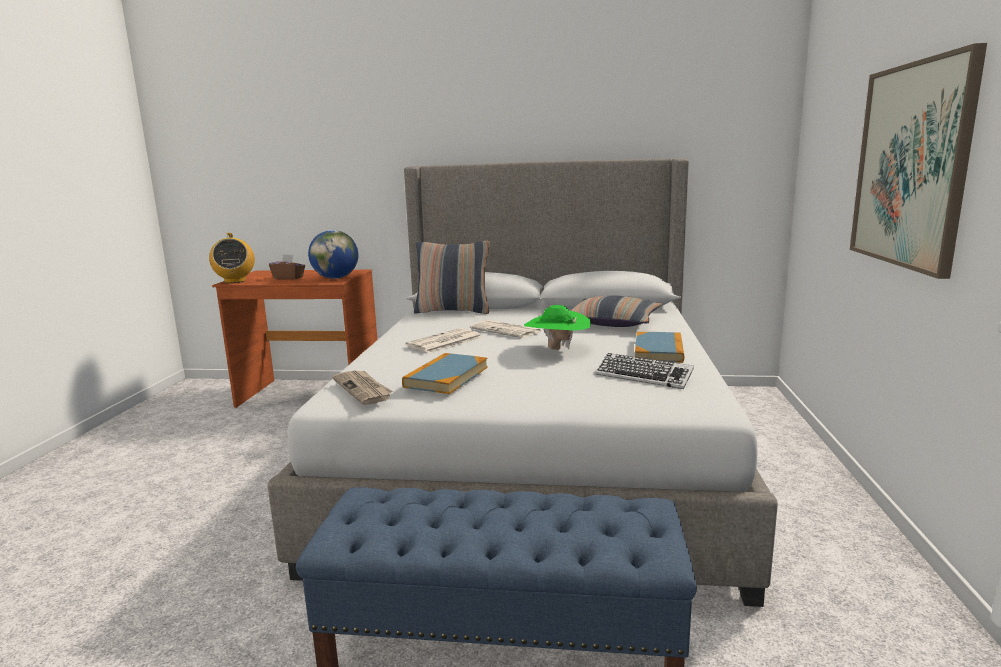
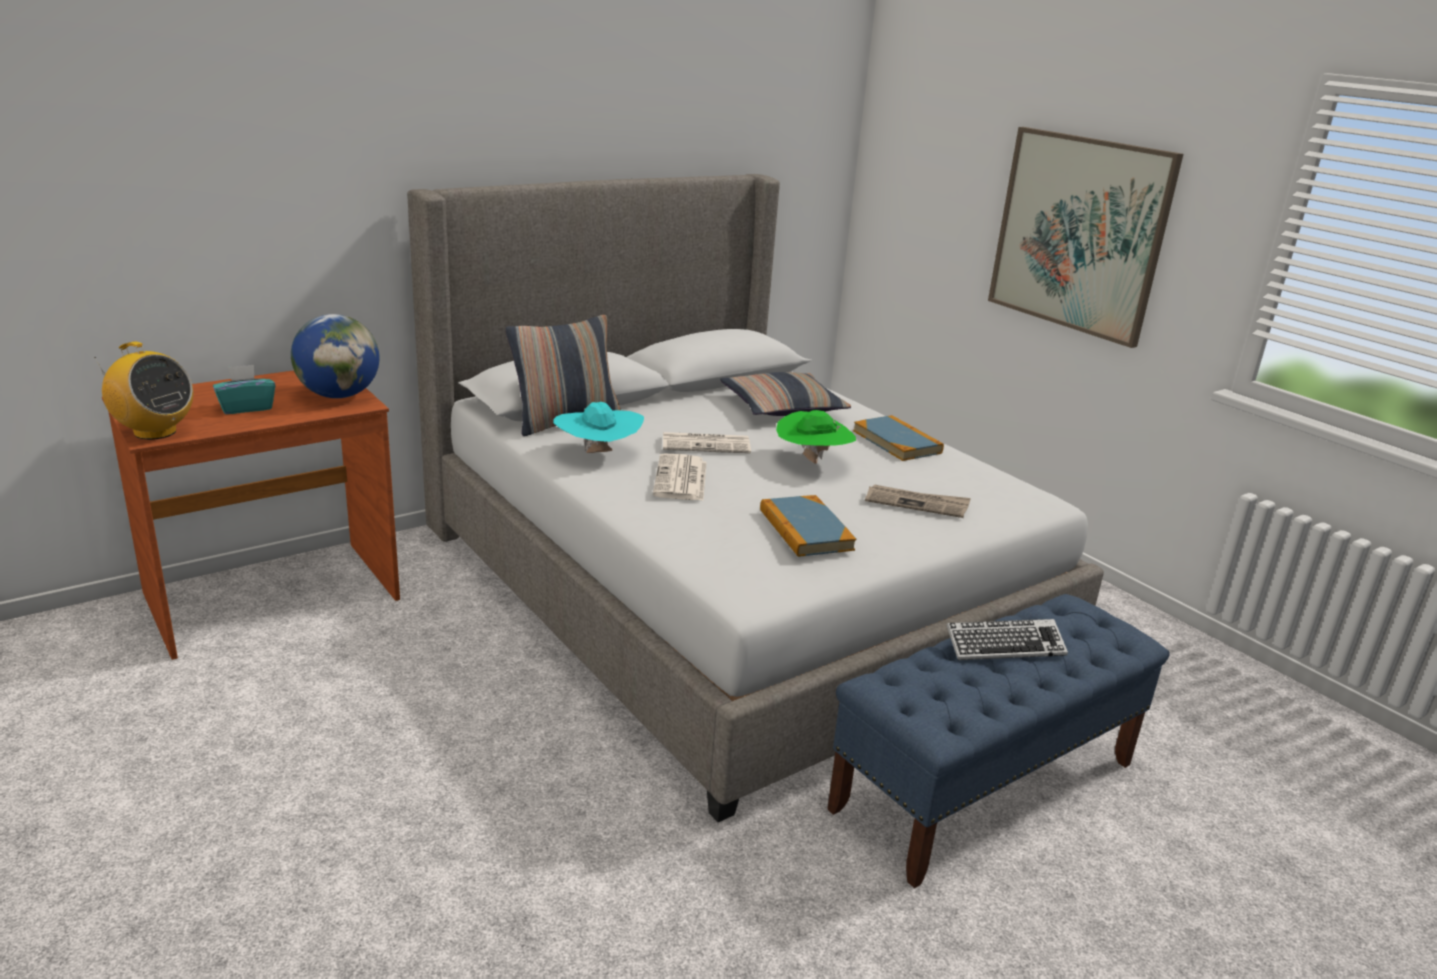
camera: 45 degrees left, 10 degrees up
brown tissue box [269,254,305,280] -> turquoise tissue box [213,365,275,414]
newspaper [332,370,392,405] -> newspaper moved to [865,484,971,518]
keyboard [595,353,694,389] -> keyboard moved to [946,619,1068,660]
none -> turquoise hat [553,402,644,453]

